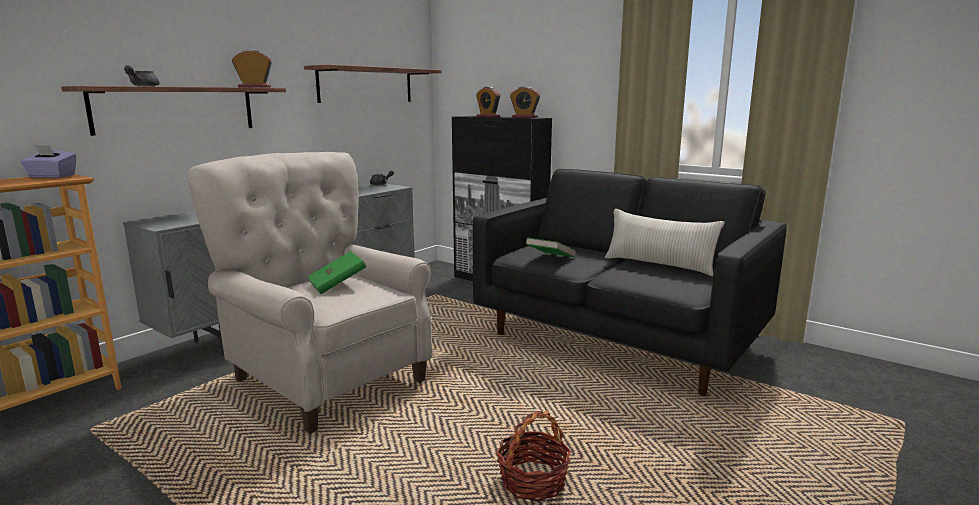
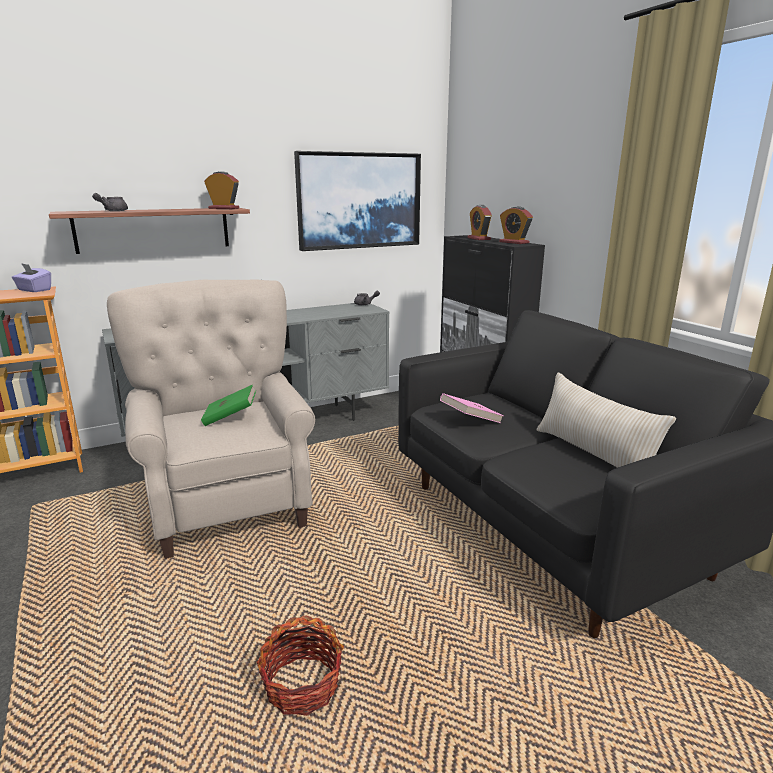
camera: 25 degrees right, 5 degrees up
shelf [304,65,441,103] -> picture [294,151,421,251]
green book [526,238,576,257] -> pink book [440,393,503,423]

